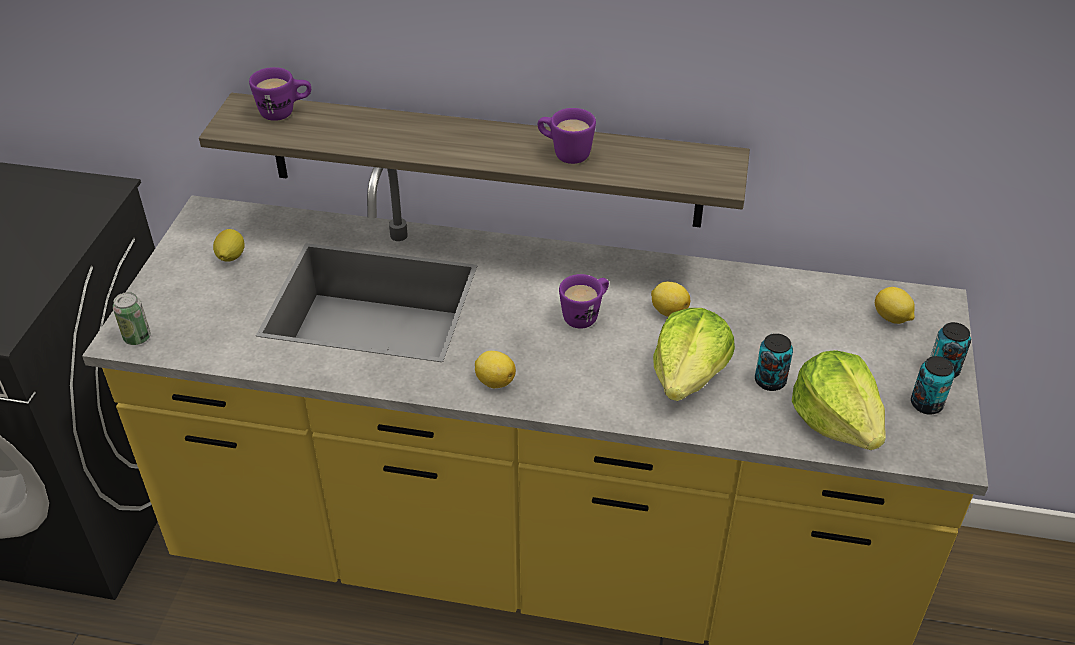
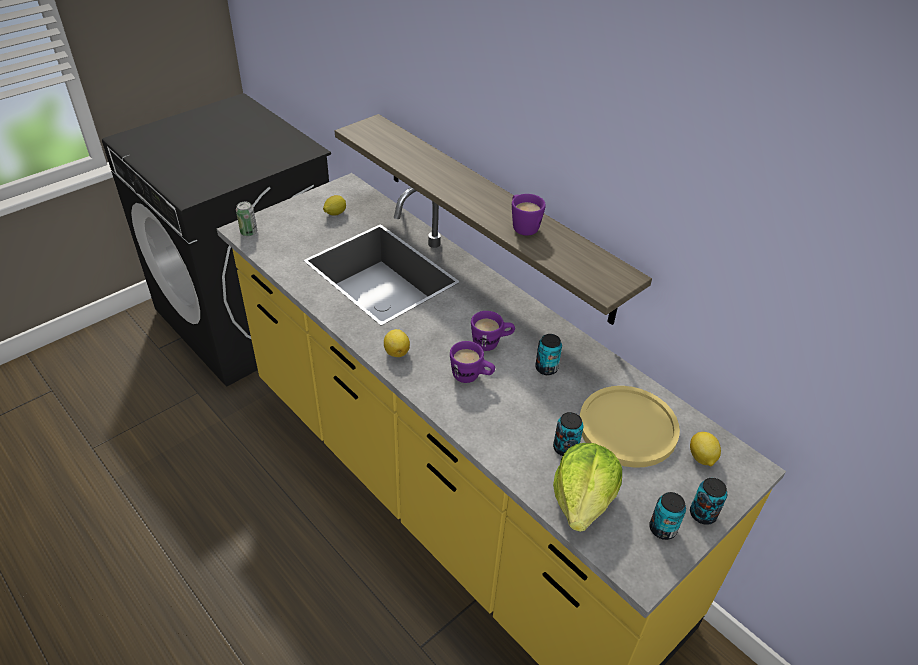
camera: 35 degrees right, 0 degrees up
purple mug [249,67,311,121] -> purple mug moved to [450,341,495,383]
lemon [651,281,690,317] -> can [535,334,562,375]
lettuce [653,308,735,401] -> none
none -> yellow plate [580,386,680,468]

